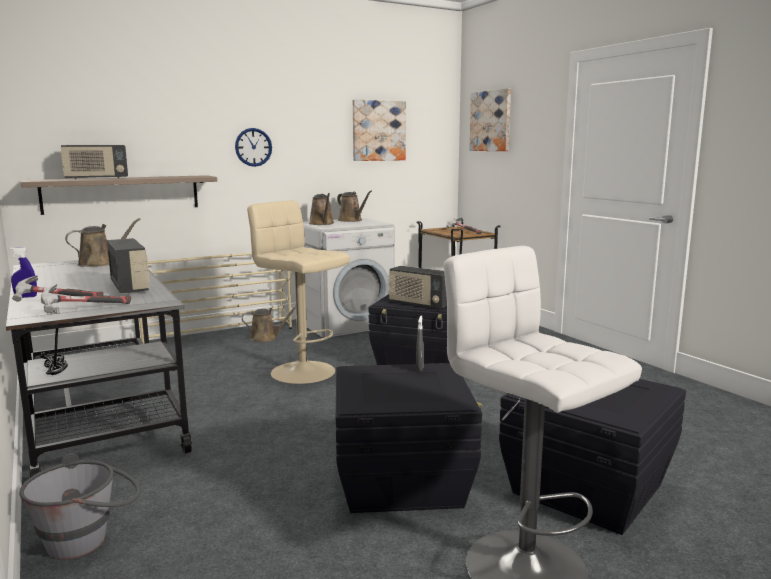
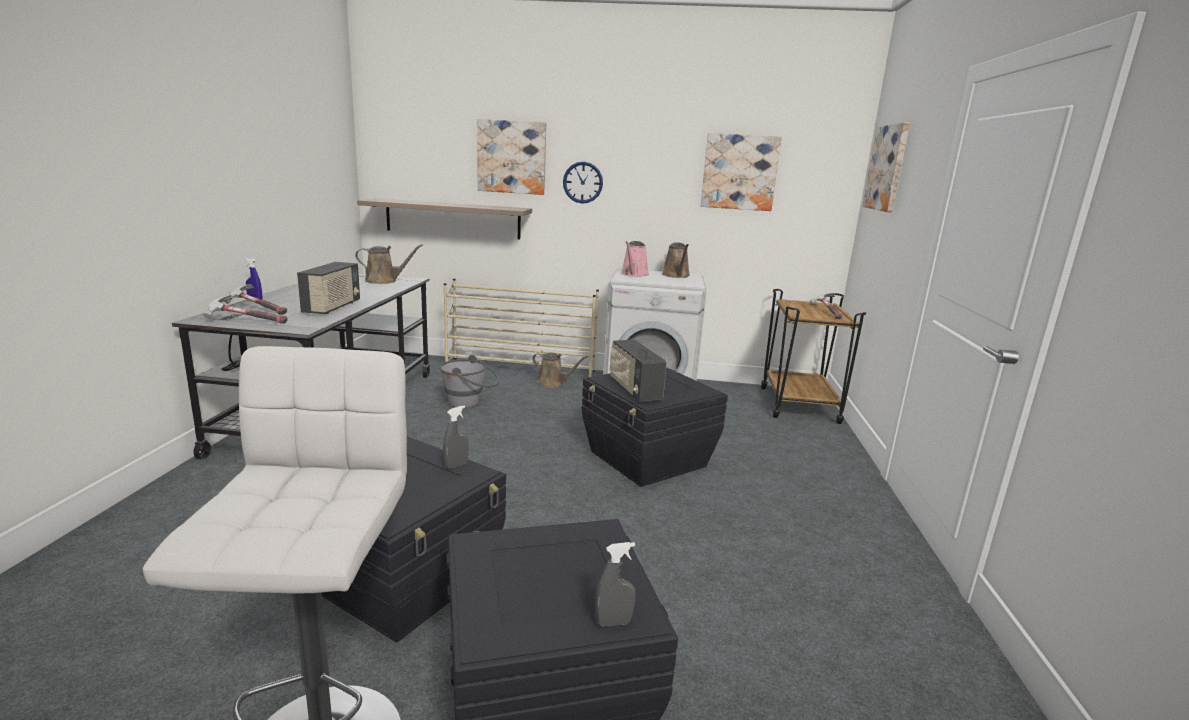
camera: 35 degrees right, 5 degrees up
grey bucket [19,453,141,560] -> grey bucket moved to [439,355,500,408]
radio [60,145,128,180] -> none
beige stool [247,200,350,384] -> none
brown watering can [309,193,334,225] -> pink watering can [621,241,649,277]
none -> picture [477,119,546,195]
none -> grey spray bottle [595,542,636,627]

